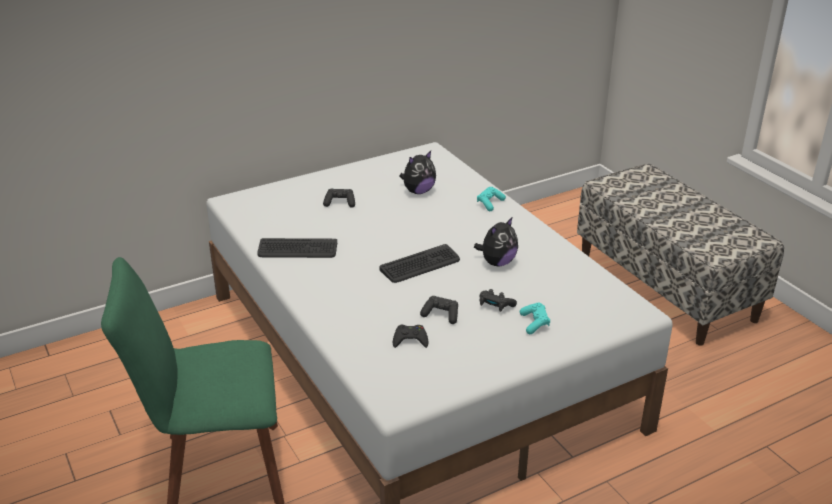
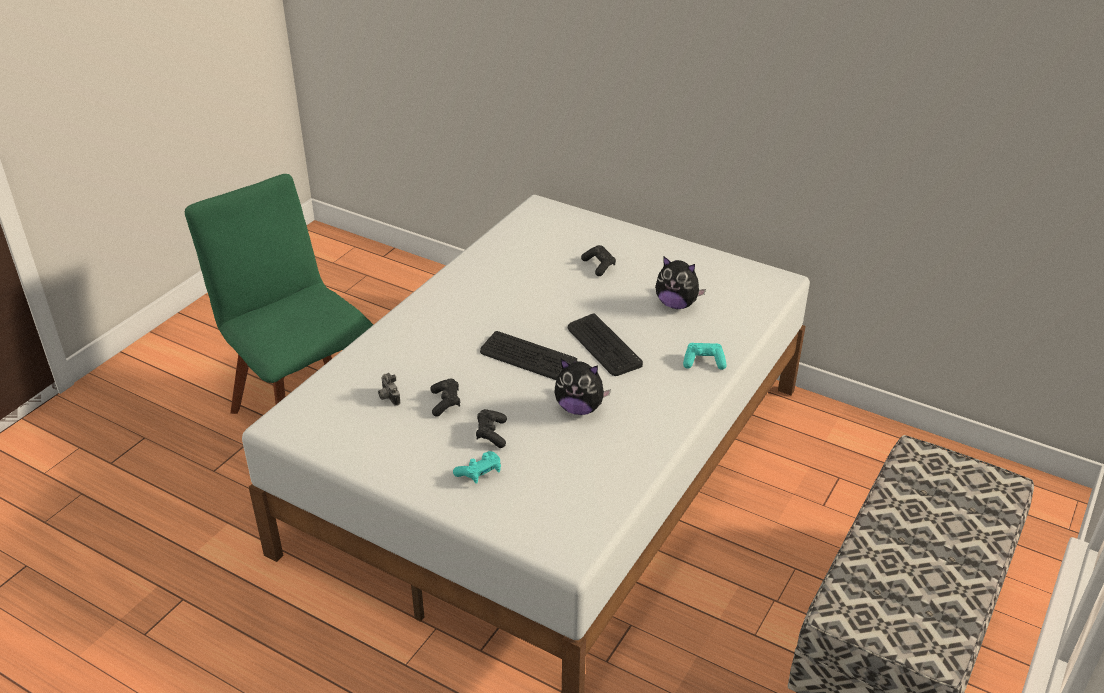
camera: 60 degrees right, 5 degrees up
keyboard [257,238,337,258] -> keyboard moved to [568,313,643,376]
black game controller [393,324,429,348] -> camera [378,373,401,406]

